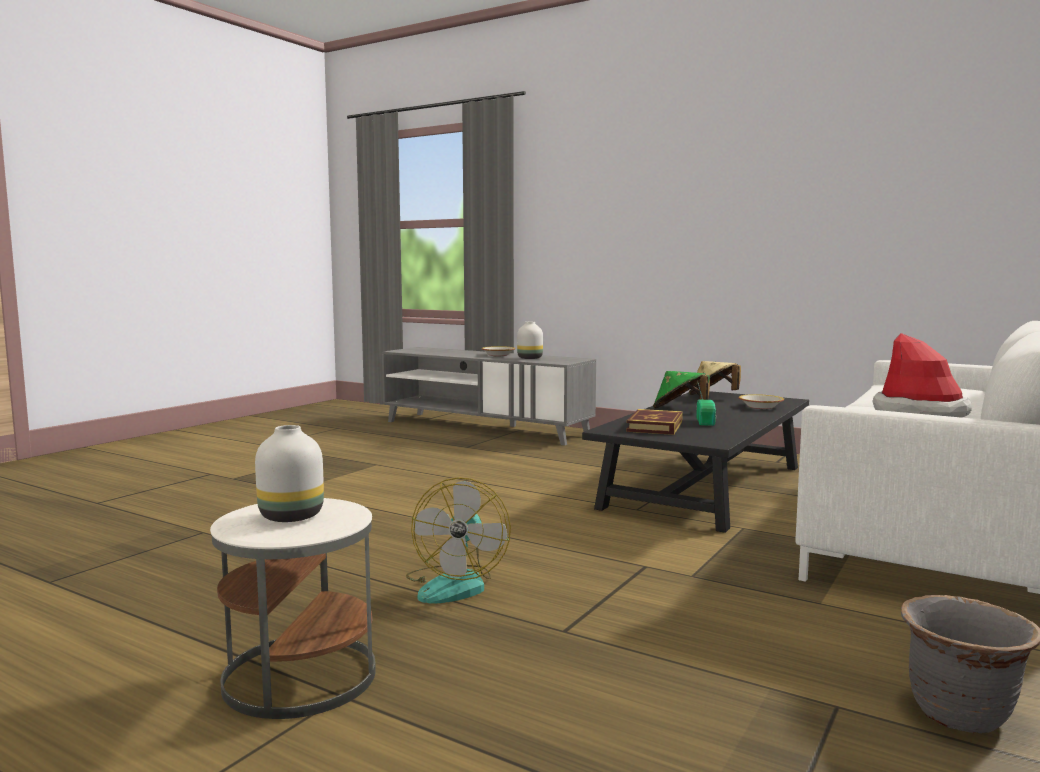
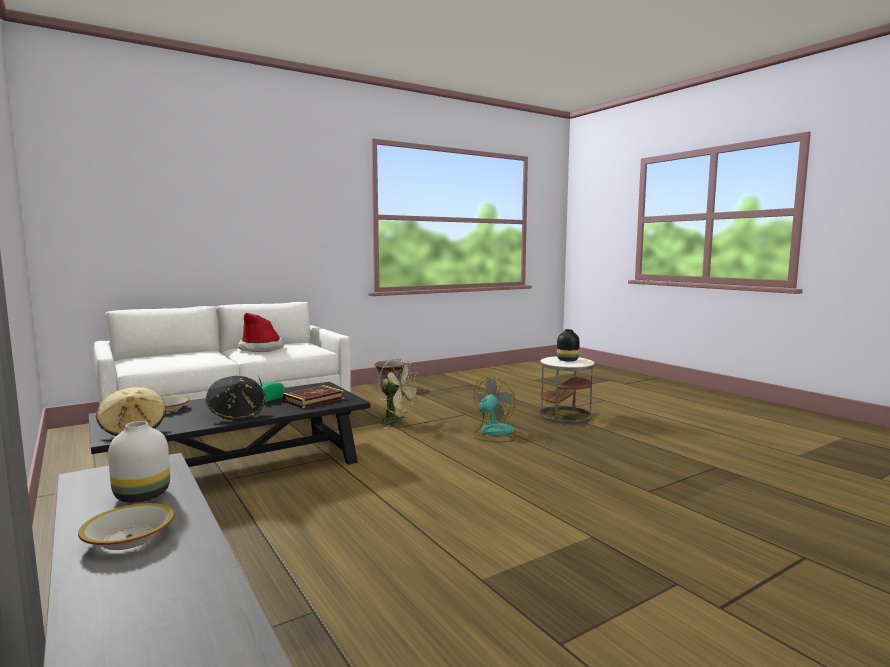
camera: 155 degrees left, 0 degrees up
white vase [255,425,324,522] -> black vase [557,329,580,362]
green hat [653,371,710,409] -> black hat [206,376,265,420]
none -> green fan [379,359,421,428]

